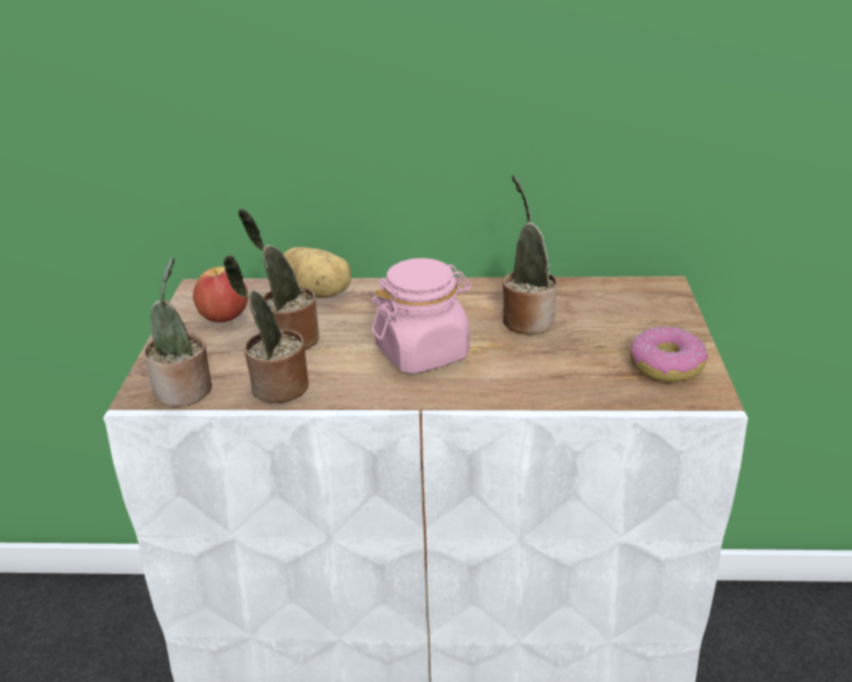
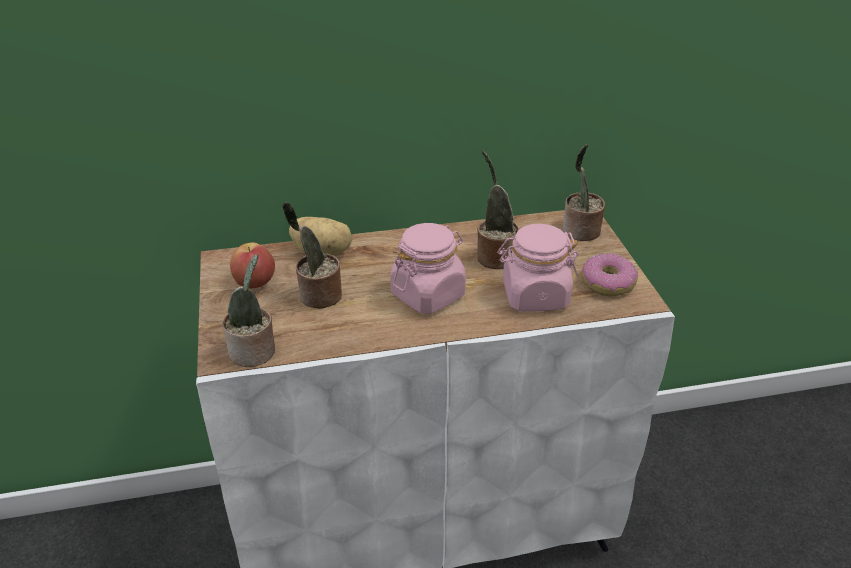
camera: 15 degrees left, 5 degrees up
potted plant [224,255,309,403] -> potted plant moved to [563,144,605,241]
none -> pink jar [498,224,579,311]

